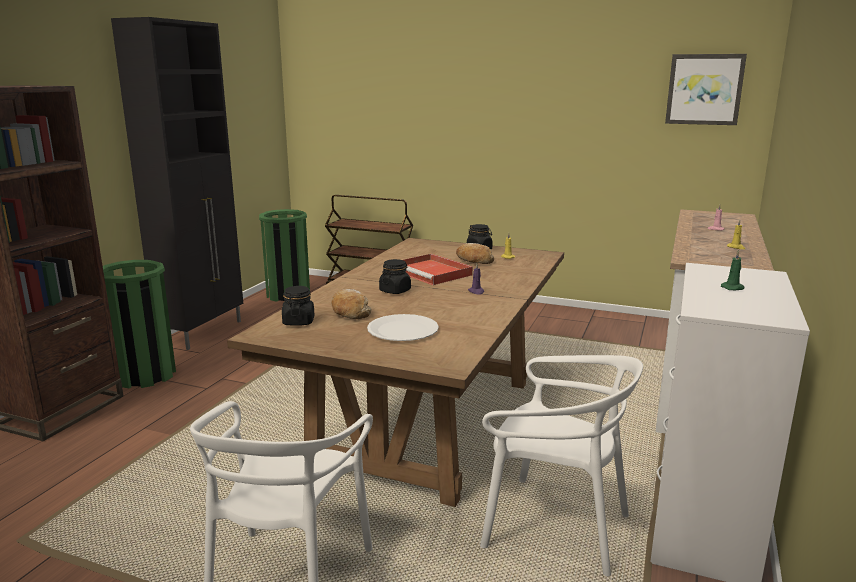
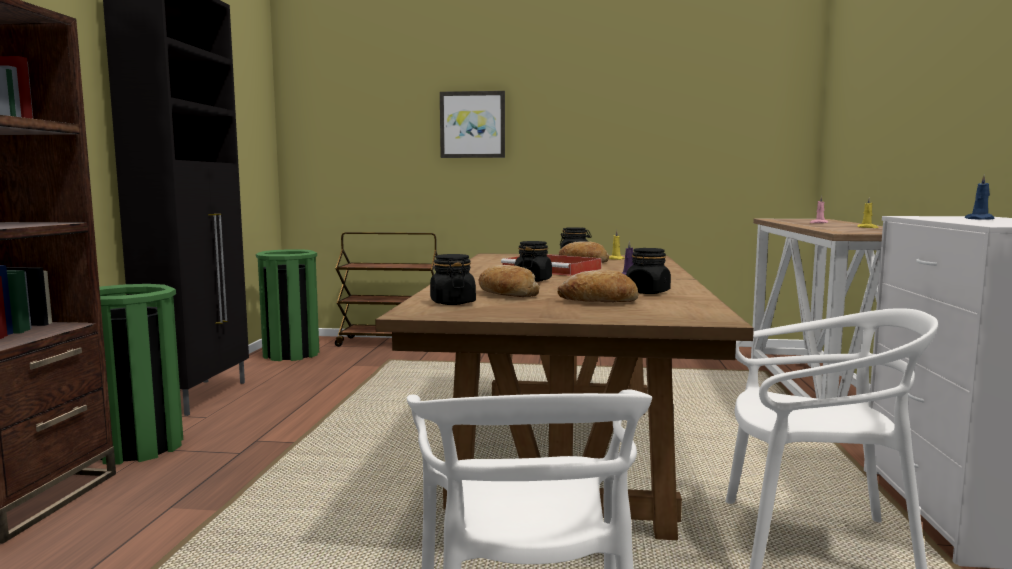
camera: 15 degrees left, 10 degrees down
white plate [367,314,439,341] -> bread [557,270,639,302]
picture [665,54,747,125] -> picture moved to [440,91,505,158]
green candle [721,250,745,290] -> blue candle [965,174,994,220]
none -> black jar [626,248,671,294]

